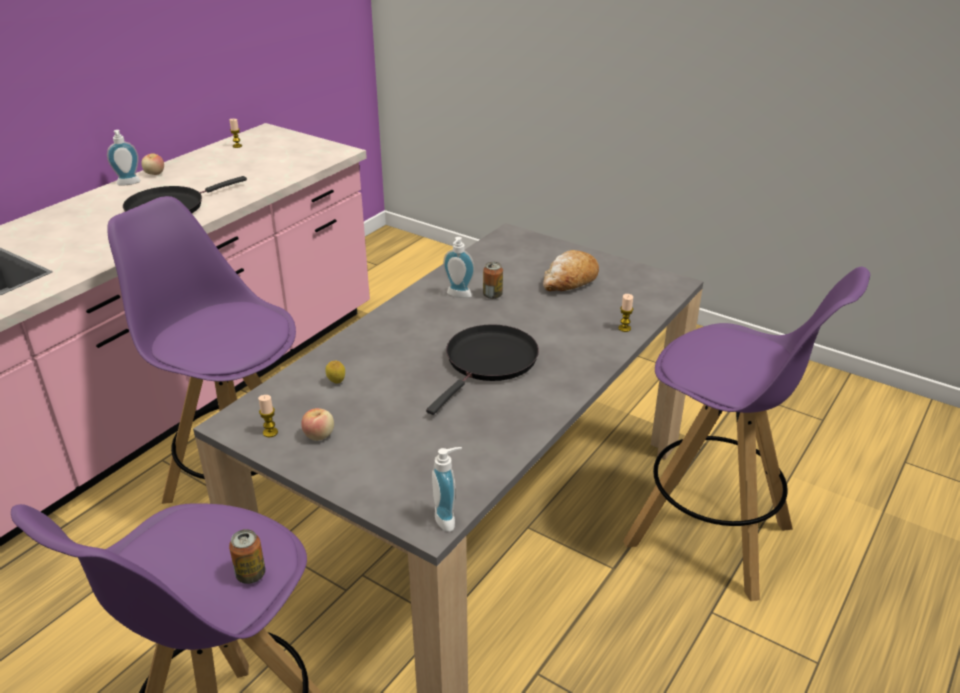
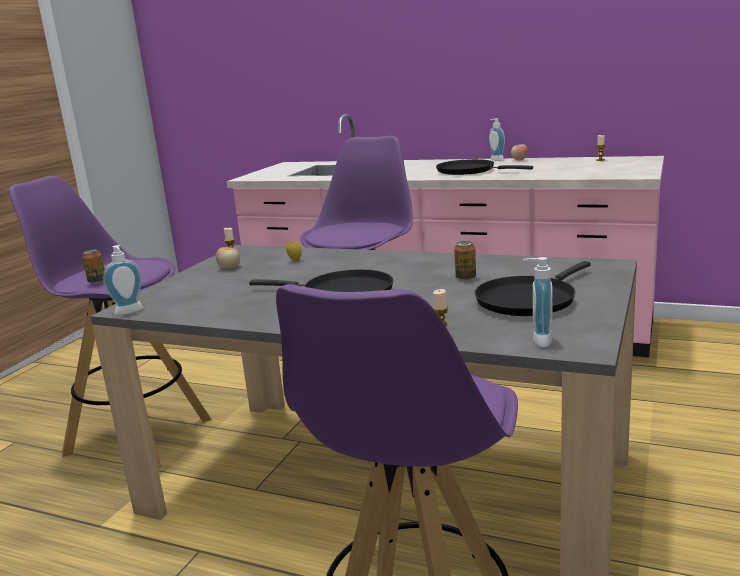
camera: 80 degrees right, 15 degrees down
soap dispenser [443,237,475,298] -> soap dispenser moved to [523,257,553,347]
bread [543,250,599,291] -> black frying pan [475,261,591,316]

